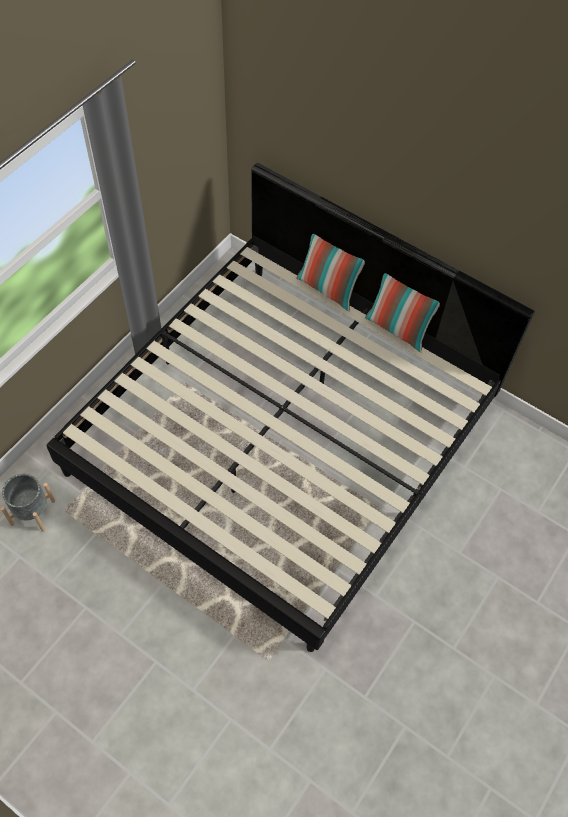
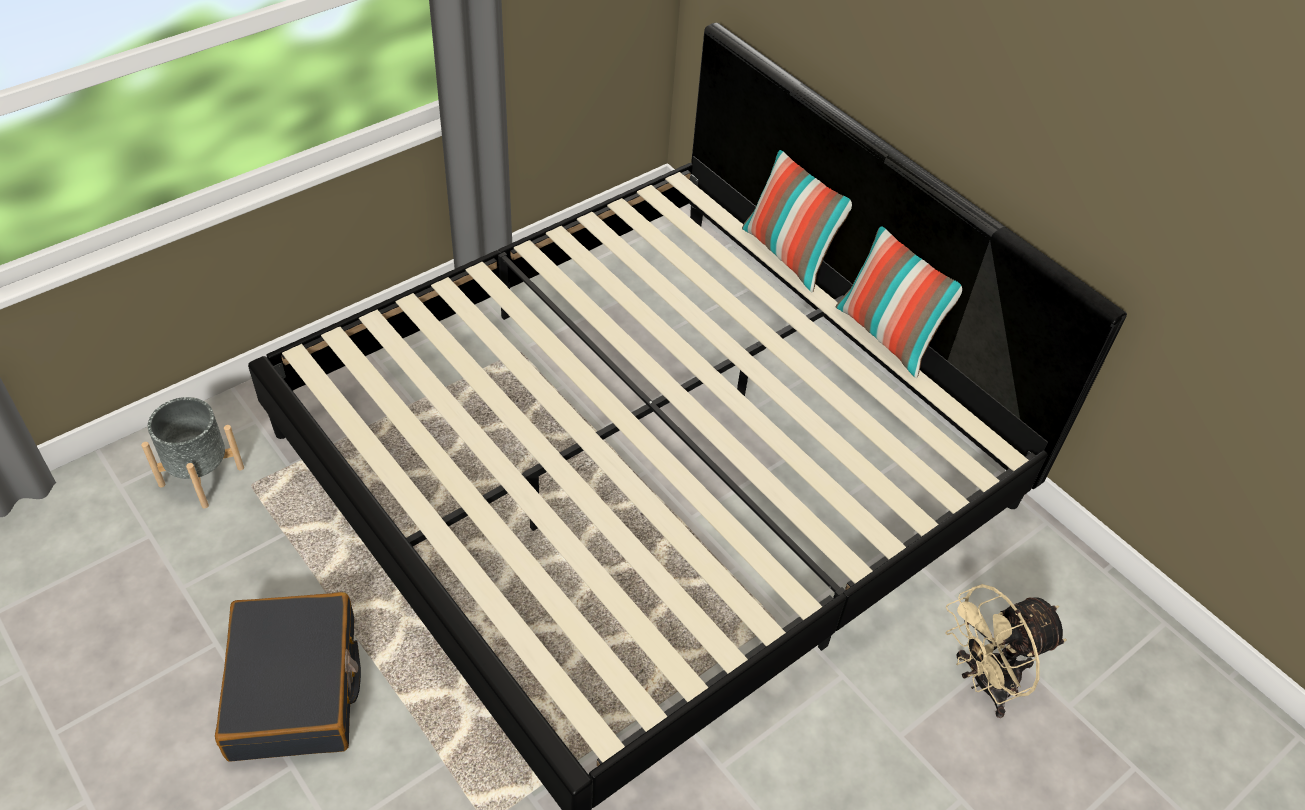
camera: 15 degrees right, 10 degrees down
none -> black suitcase [215,592,361,762]
none -> beige fan [945,584,1067,718]

